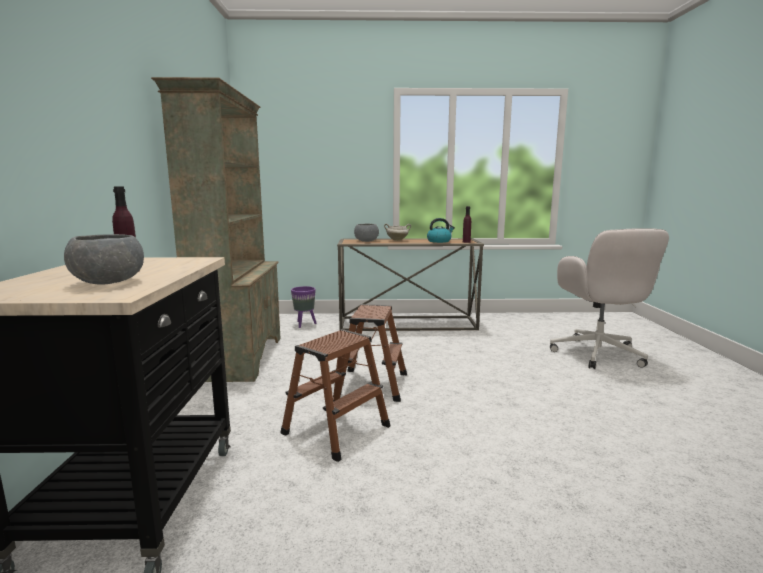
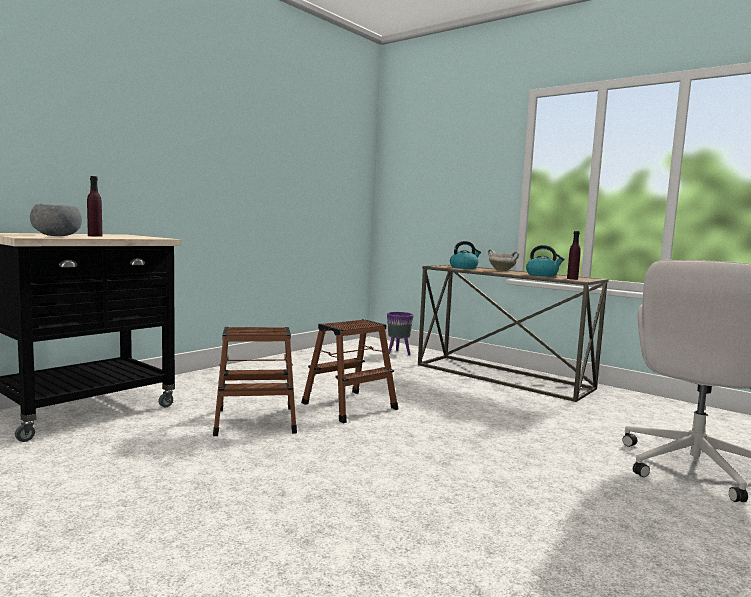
camera: 40 degrees right, 5 degrees down
green bookcase [151,77,280,382] -> none
grey bowl [354,223,379,242] -> kettle [450,241,481,269]

